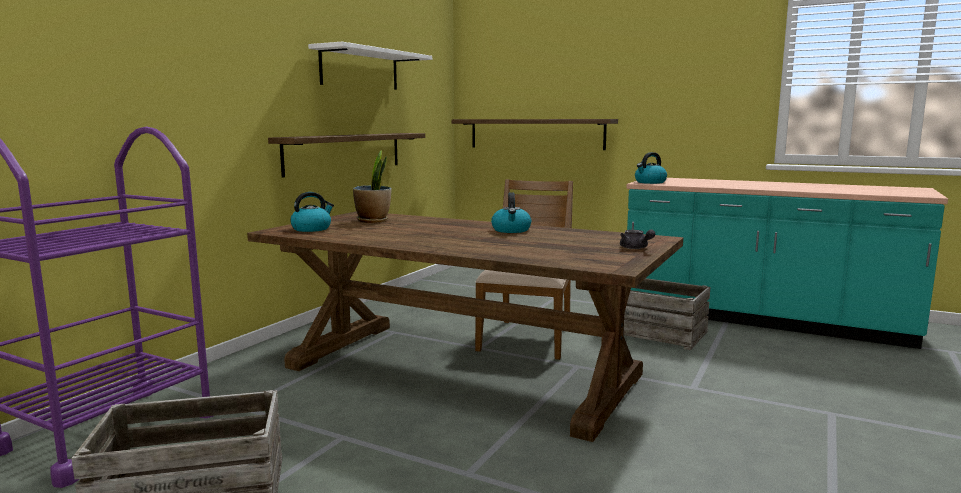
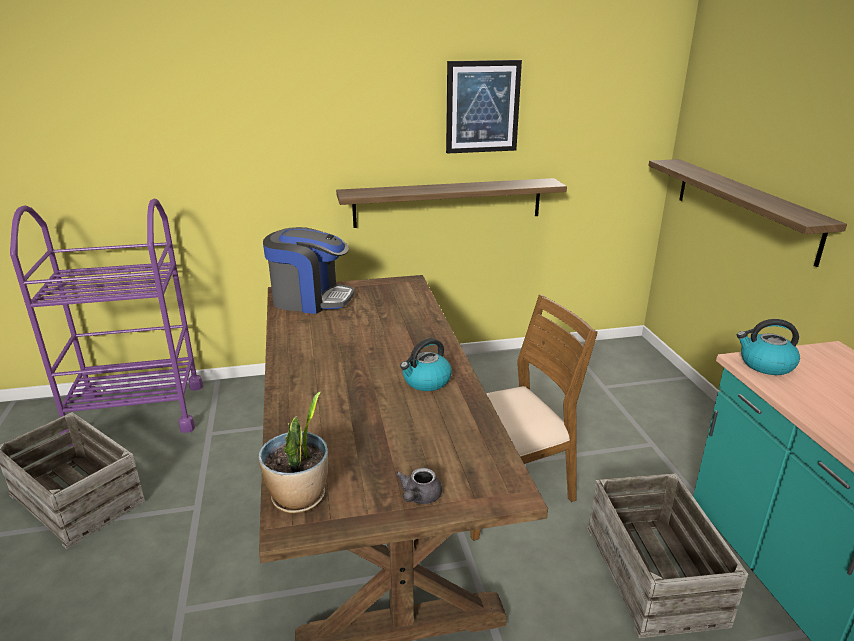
camera: 50 degrees right, 15 degrees up
kettle [290,192,334,232] -> coffee machine [263,227,354,314]
white shelf [308,42,432,90] -> picture [446,60,522,154]
potted plant [353,150,391,223] -> potted plant moved to [258,392,328,513]

